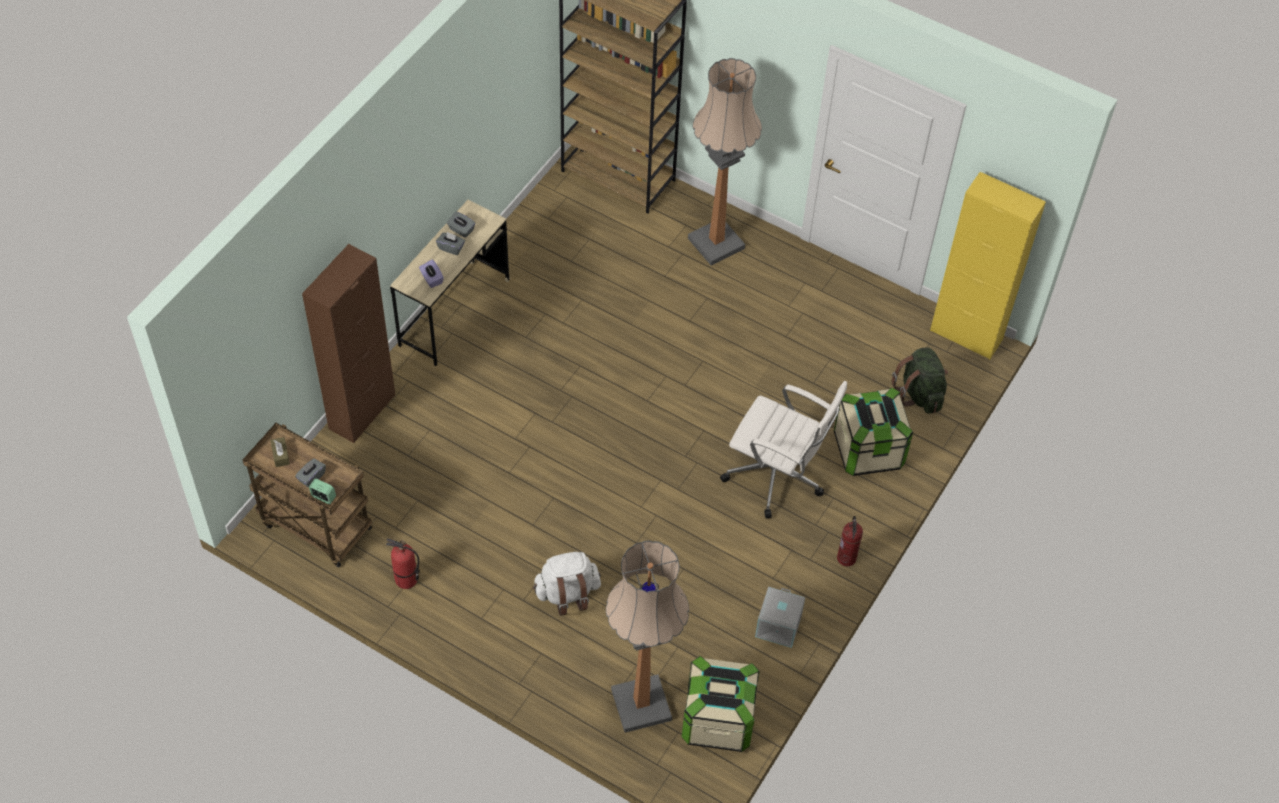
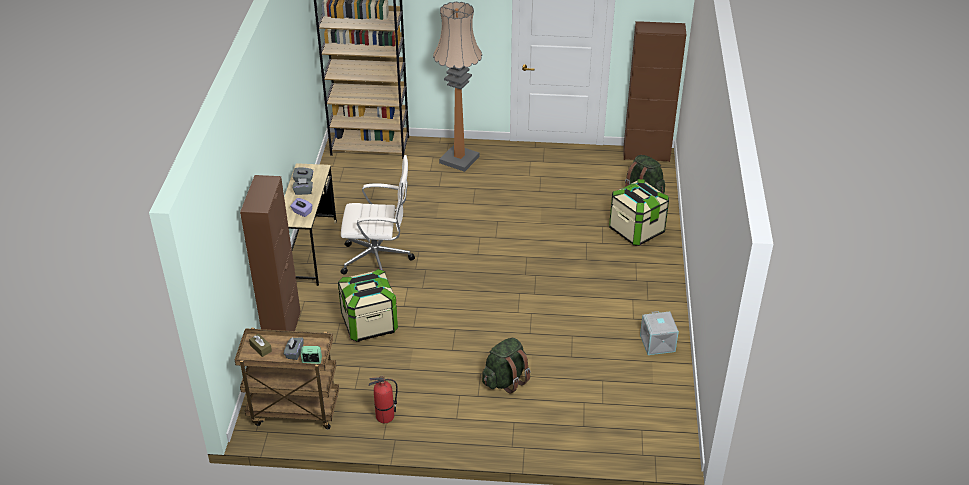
camera: 25 degrees left, 15 degrees down
white backpack [533,552,601,616] -> green backpack [482,338,530,394]
floor lamp [606,540,689,733] -> none
storage box [682,656,760,752] -> storage box moved to [338,269,398,342]
white office chair [720,381,847,519] -> white office chair moved to [341,155,415,275]
fire extinguisher [837,516,863,566] -> none
yellow cabinet [930,172,1046,360] -> brown cabinet [623,21,686,162]

